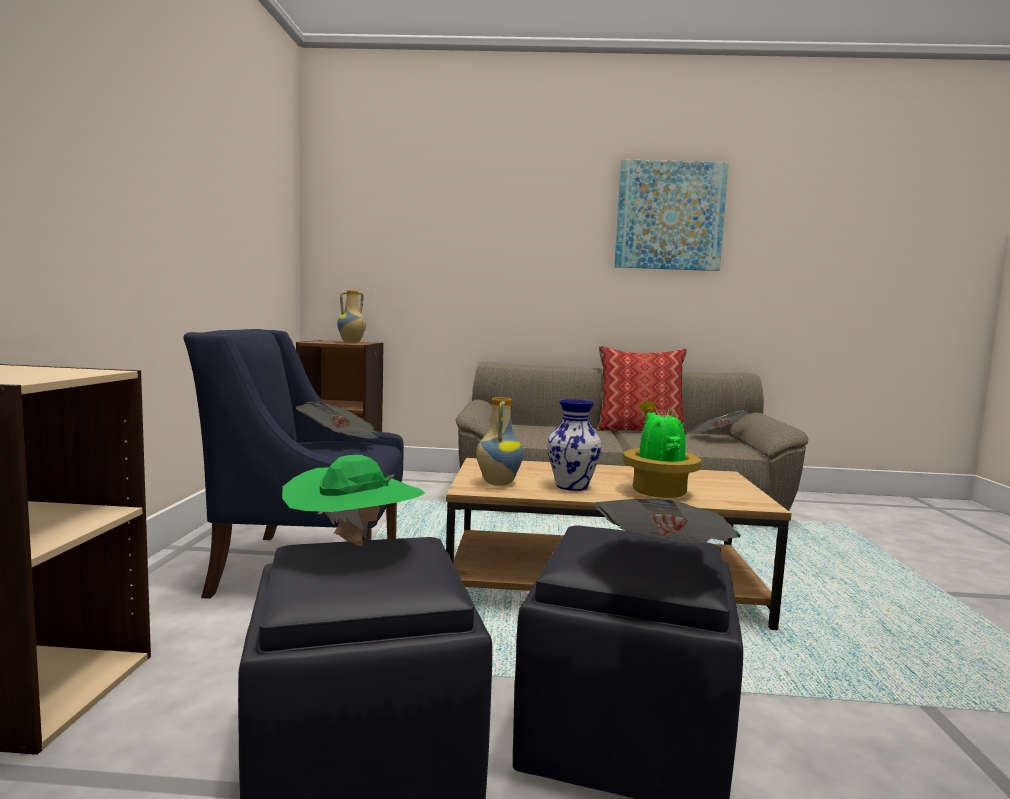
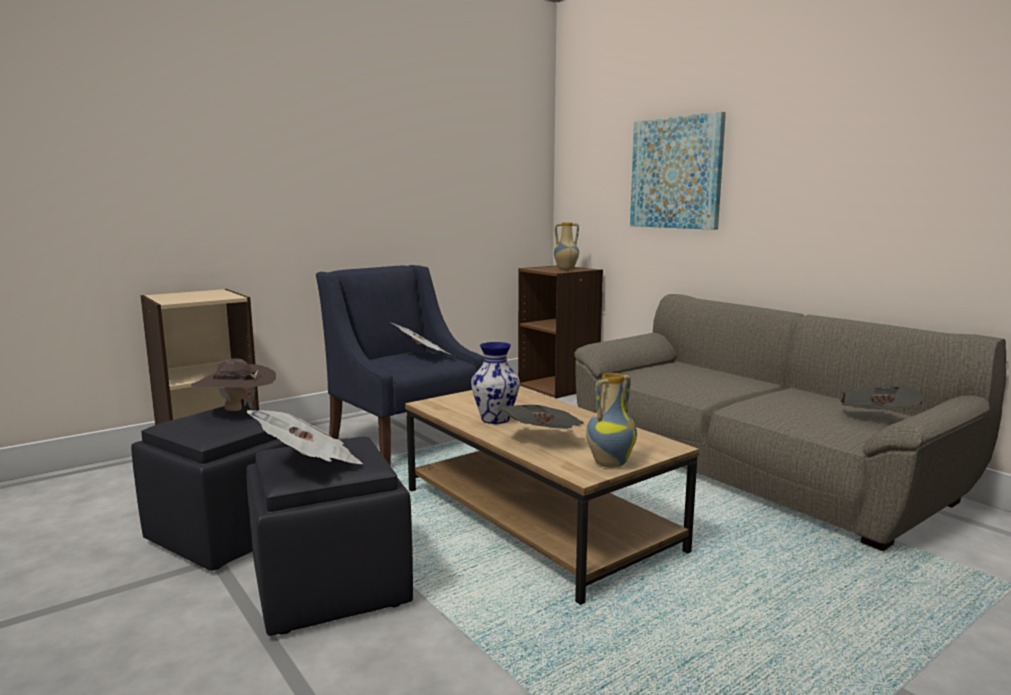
camera: 50 degrees right, 5 degrees up
green hat [282,455,425,546] -> brown hat [191,358,276,411]
vase [476,397,523,486] -> vase moved to [586,373,637,468]
pillow [597,346,687,435] -> none
picture [614,159,729,271] -> picture moved to [630,112,726,230]
potted plant [623,401,701,498] -> newspaper [497,405,584,429]

